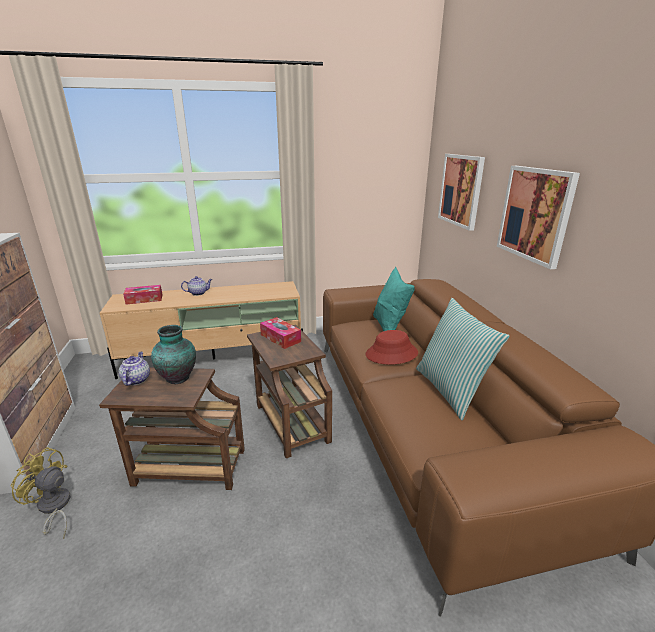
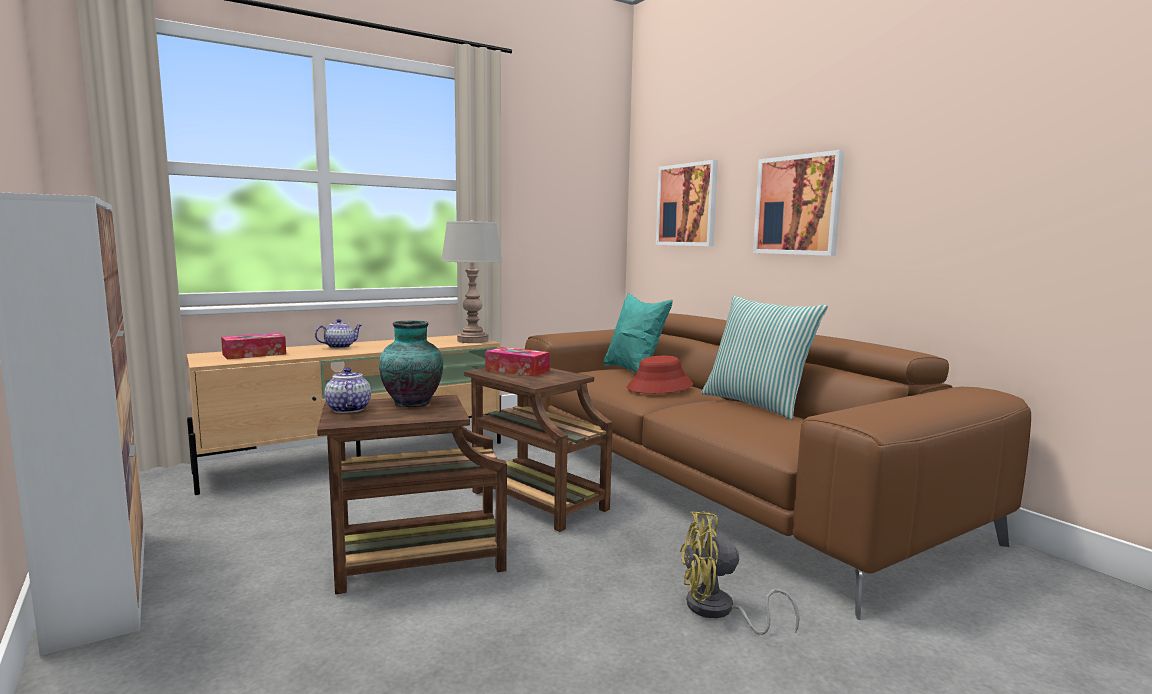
camera: 20 degrees left, 15 degrees down
yellow fan [10,447,70,539] -> yellow fan moved to [680,511,800,635]
none -> grey table lamp [441,220,503,343]

